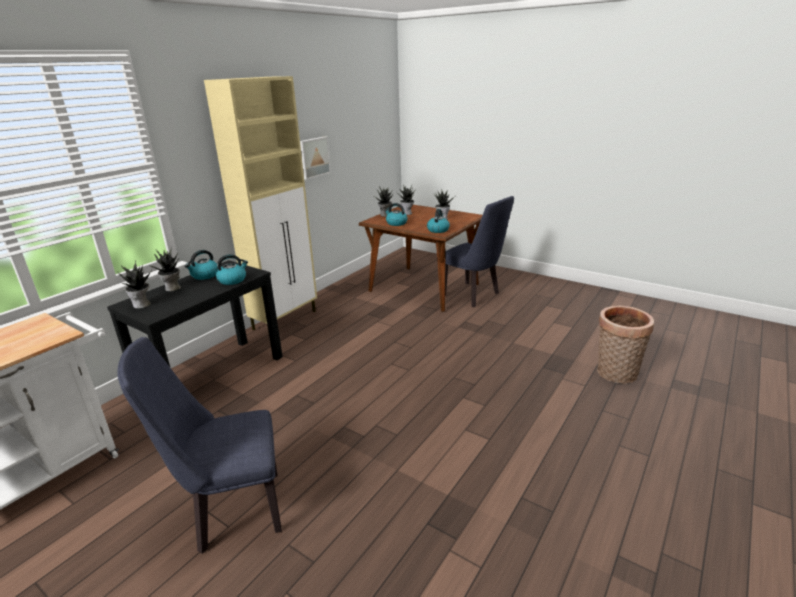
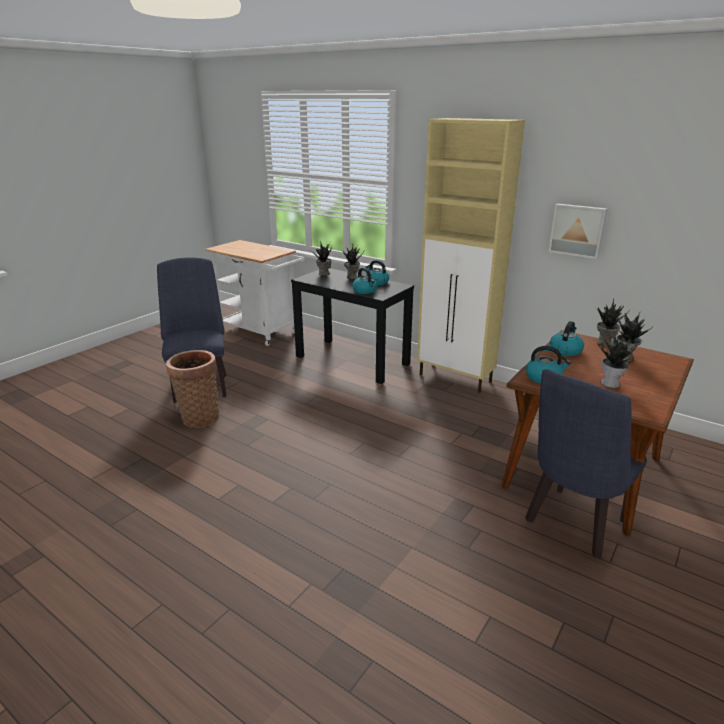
camera: 90 degrees right, 0 degrees up
basket [597,306,654,384] -> basket moved to [166,350,219,428]

